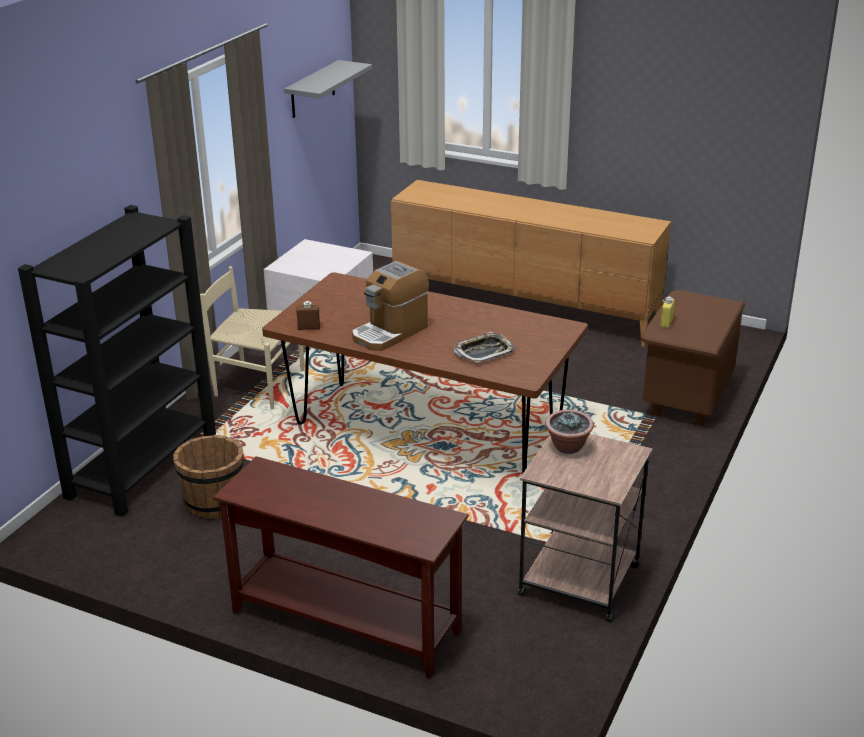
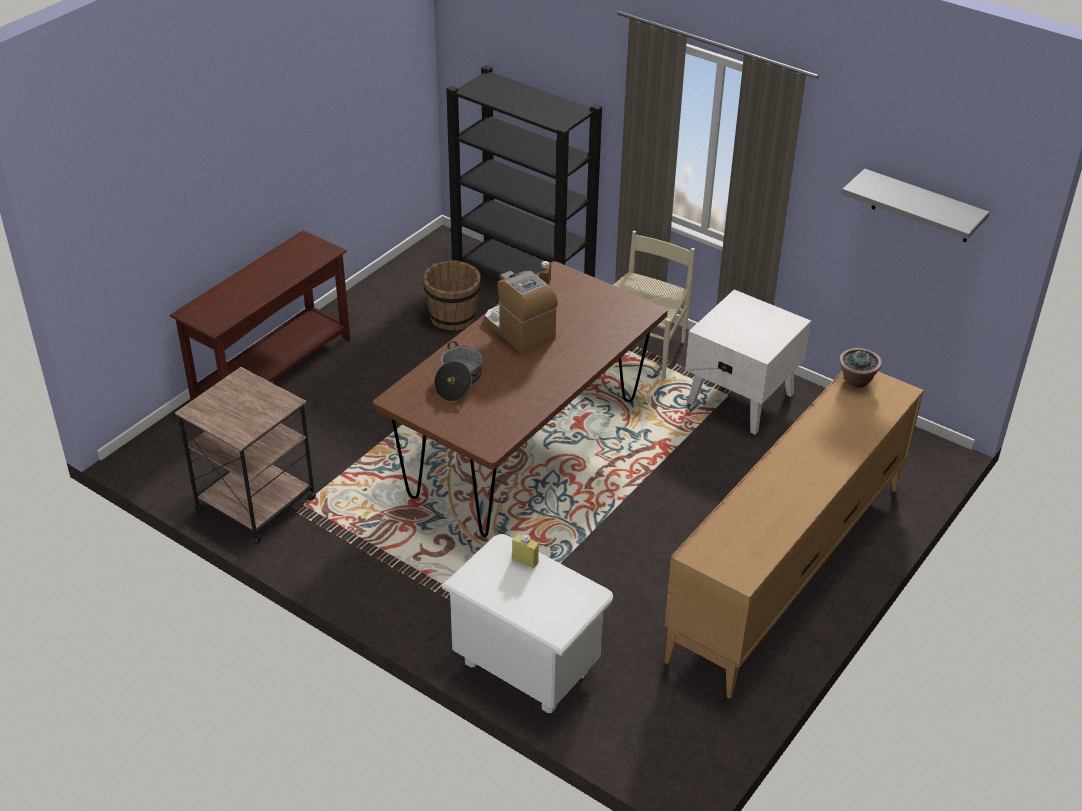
camera: 100 degrees right, 10 degrees up
tray [454,332,515,363] -> cooking pot [434,341,483,402]
potted plant [546,410,594,454] -> potted plant moved to [839,348,882,388]
brown nightstand [641,290,745,427] -> white nightstand [442,534,613,713]

